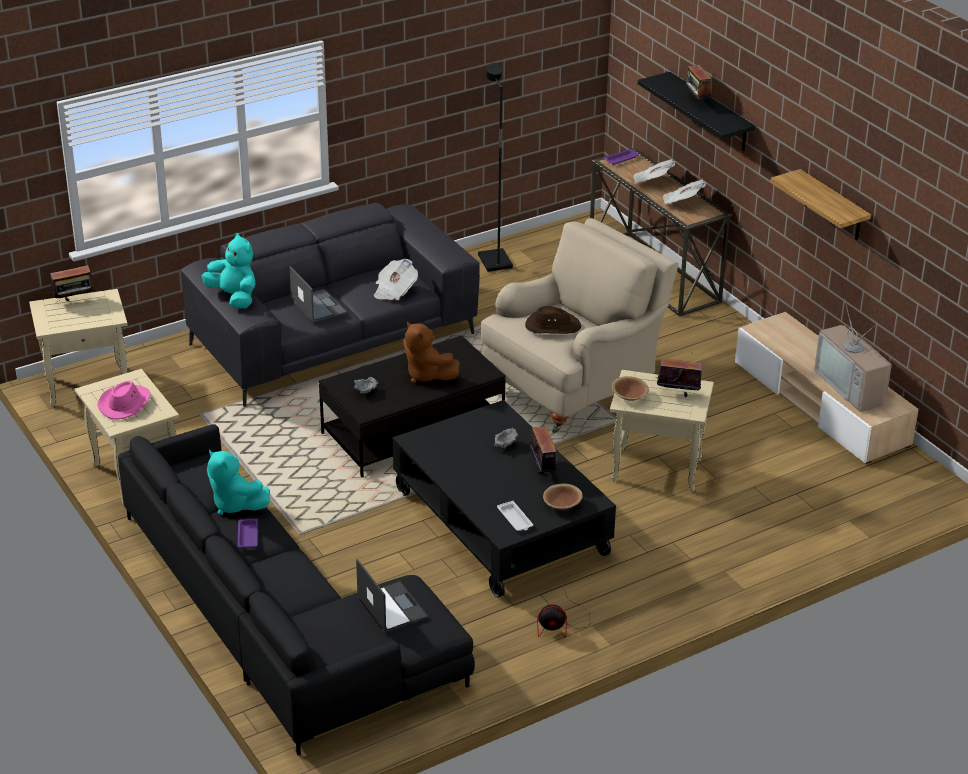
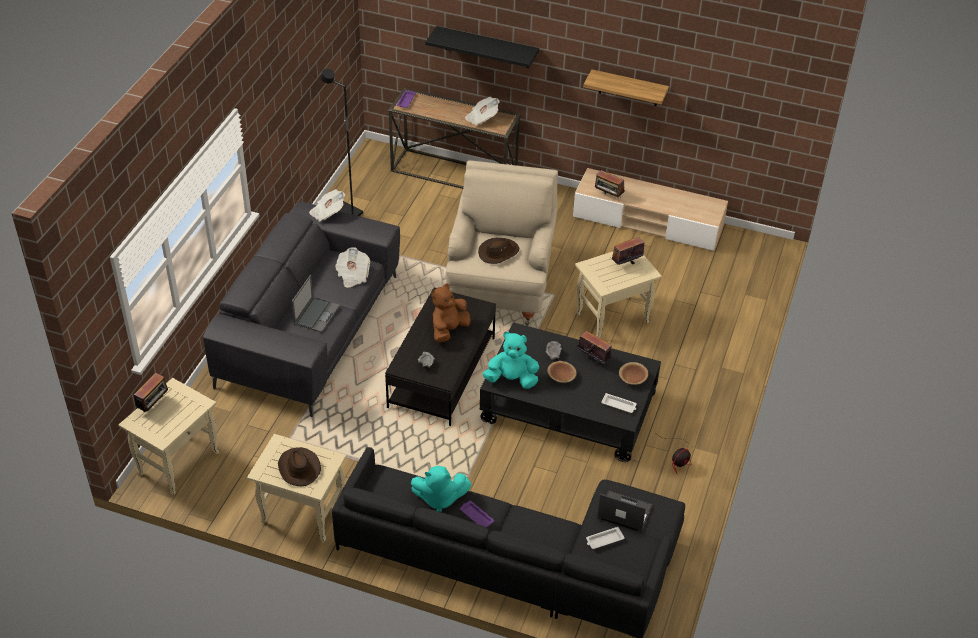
camera: 40 degrees left, 10 degrees up
pink hat [97,381,150,419] -> brown hat [278,447,321,486]
turquoise plush toy [202,233,255,309] -> turquoise plush toy moved to [482,332,539,389]
laptop [289,266,347,323] -> laptop turned 90 degrees clockwise [292,275,340,332]
brown plush toy [403,321,460,383] -> brown plush toy turned 120 degrees clockwise [431,283,471,343]
brown bowl [612,376,649,401] -> brown bowl moved to [547,361,577,383]
newspaper [633,159,675,184] -> newspaper moved to [309,189,345,222]
radio [686,60,712,100] -> radio moved to [595,170,624,197]
television [814,302,892,412] -> none
none -> white tray [586,527,625,549]

